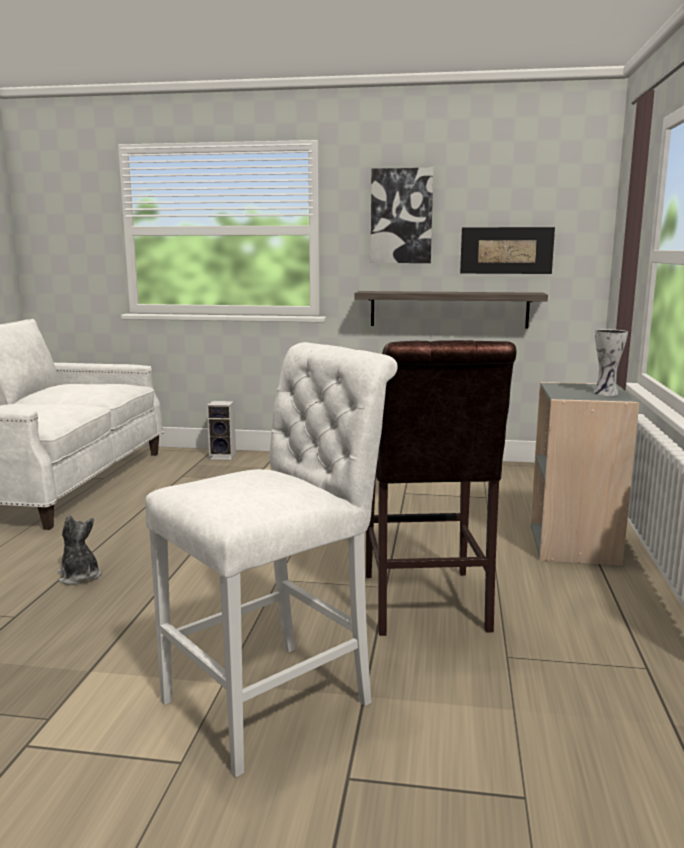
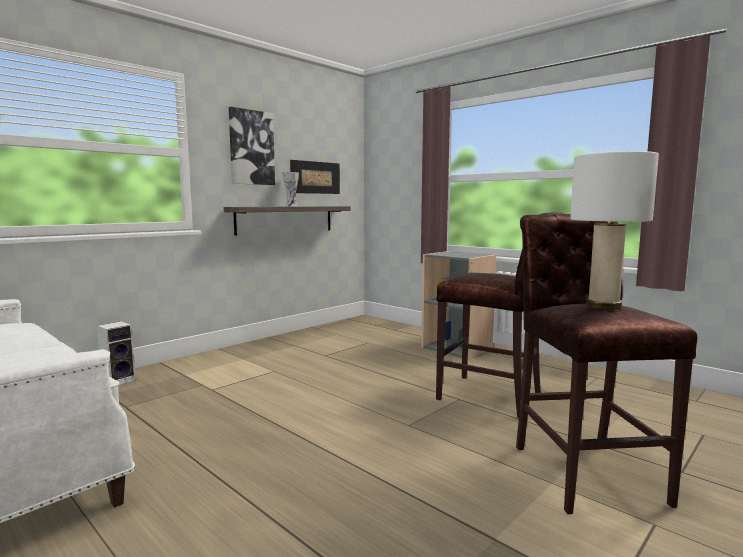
camera: 55 degrees left, 5 degrees down
plush toy [58,515,101,585] -> none
white stool [145,342,398,777] -> brown stool [516,214,697,514]
vase [593,329,628,396] -> vase moved to [283,172,299,206]
none -> white table lamp [570,151,659,310]

